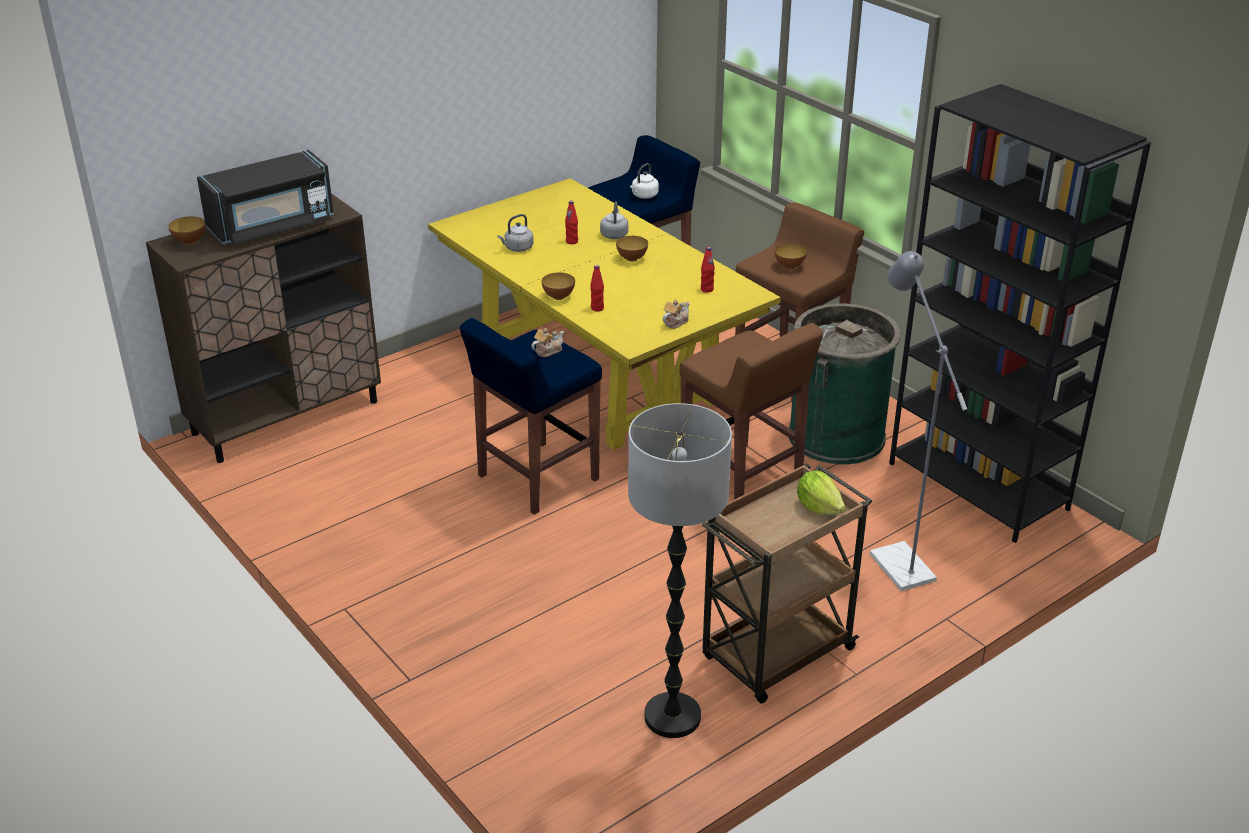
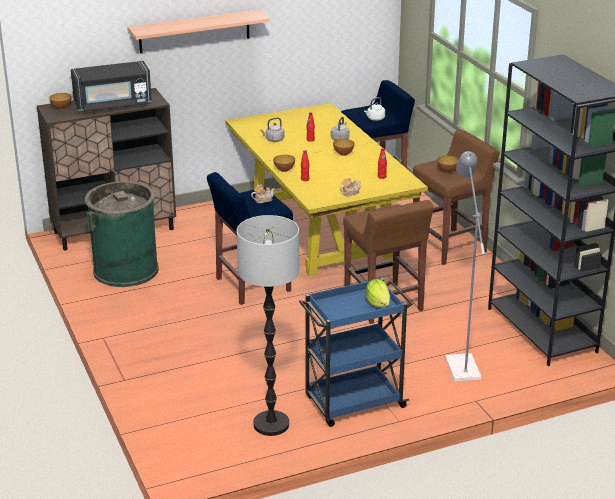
camera: 15 degrees right, 5 degrees down
brown cart [702,463,872,704] -> blue cart [299,278,413,427]
green trash can [789,303,901,465] -> green trash can moved to [85,181,159,287]
none -> shelf [127,10,269,53]

